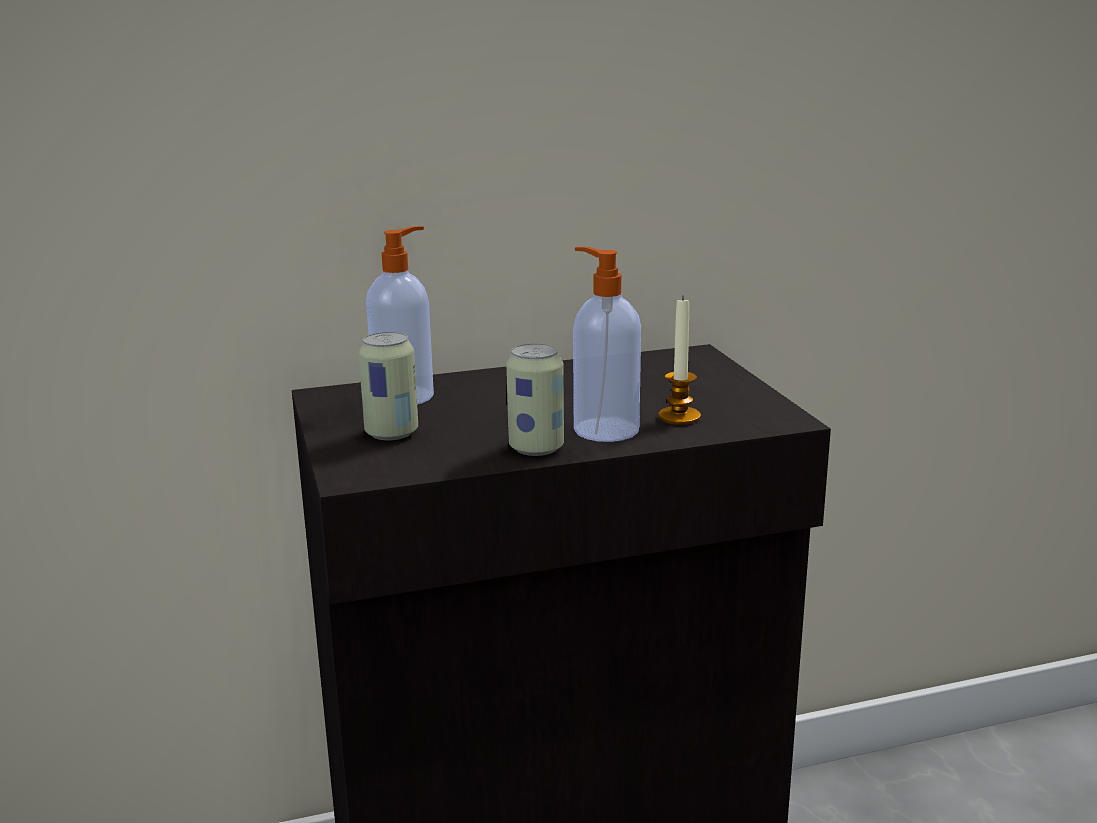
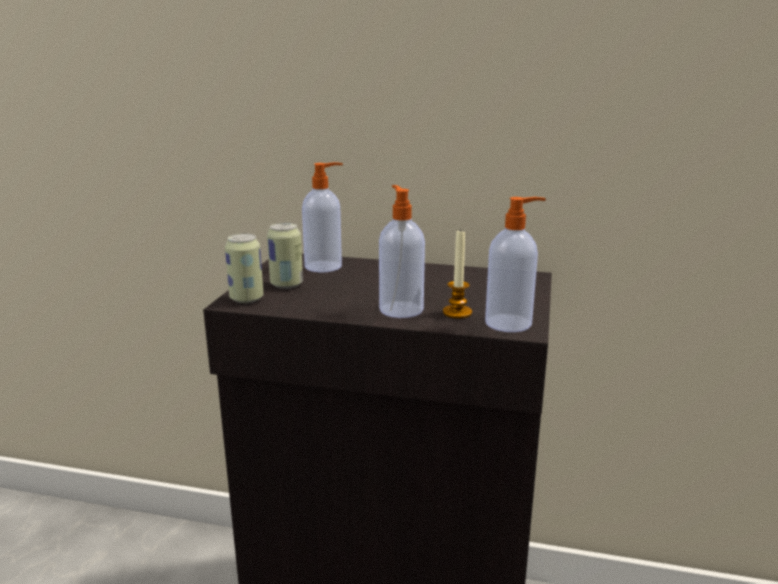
camera: 30 degrees right, 0 degrees up
can [506,343,564,456] -> can moved to [225,233,263,303]
none -> soap dispenser [485,197,546,332]

